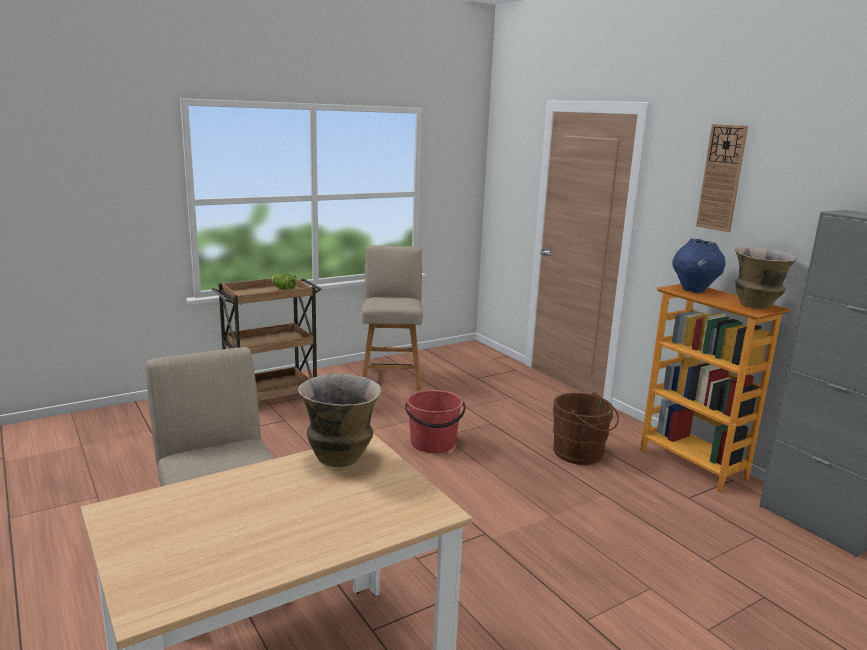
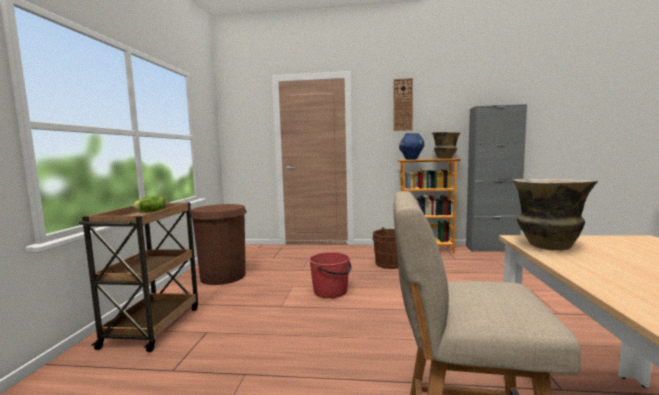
camera: 50 degrees left, 10 degrees down
beige chair [362,246,423,391] -> brown trash can [191,204,247,285]

